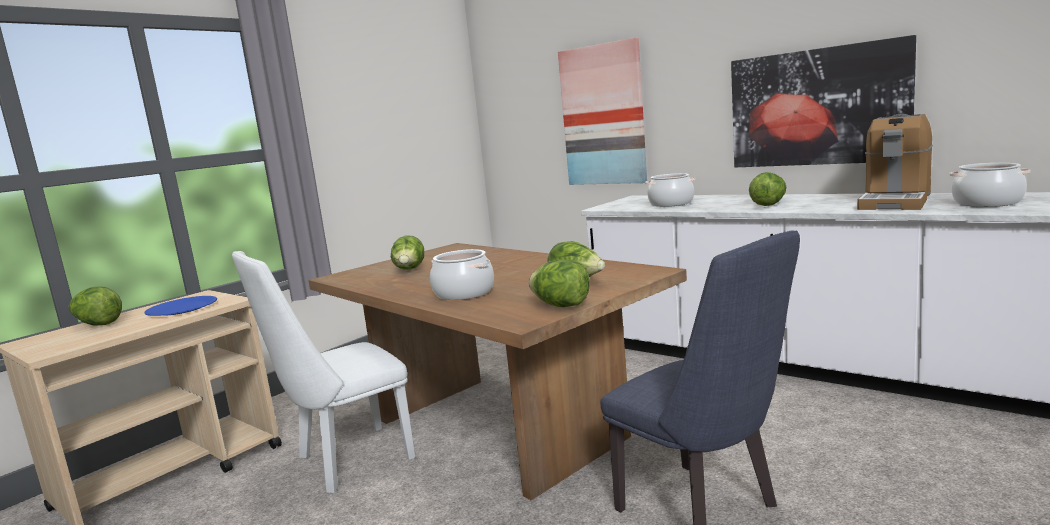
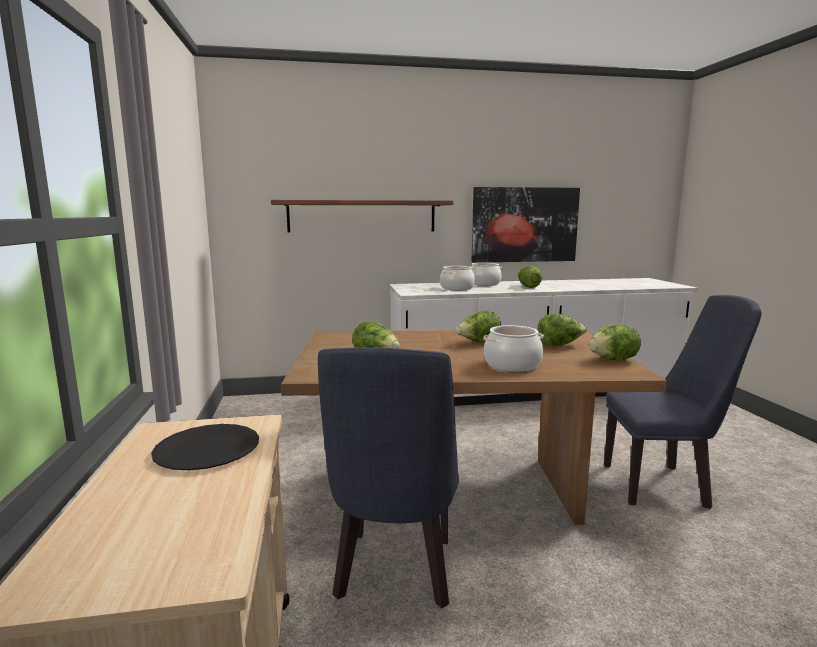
camera: 50 degrees left, 0 degrees up
lettuce [69,287,122,326] -> lettuce moved to [456,311,501,343]
blue plate [144,296,217,316] -> black plate [151,424,259,470]
white chair [232,251,415,493] -> blue chair [318,347,459,608]
picture [558,37,647,185] -> shelf [271,200,453,232]
coffee machine [857,114,933,210] -> none
cooking pot [949,163,1031,207] -> cooking pot moved to [471,263,502,286]

